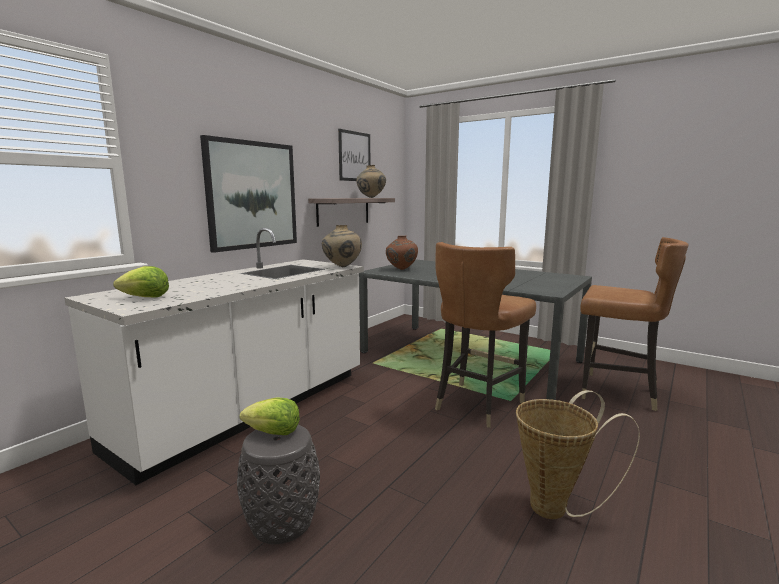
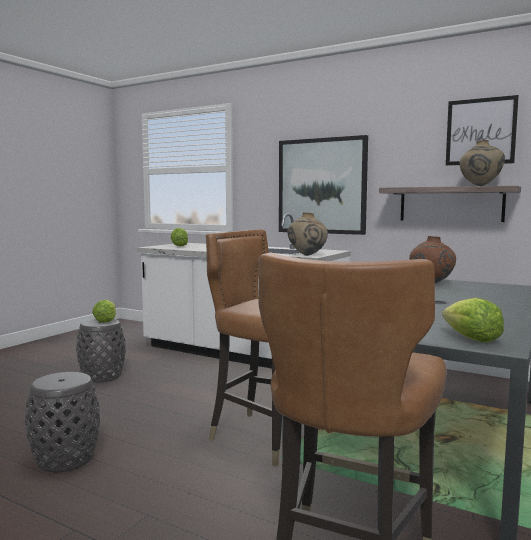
camera: 85 degrees right, 5 degrees down
basket [516,390,640,519] -> grey stool [25,372,100,472]
none -> lettuce [442,298,504,343]

